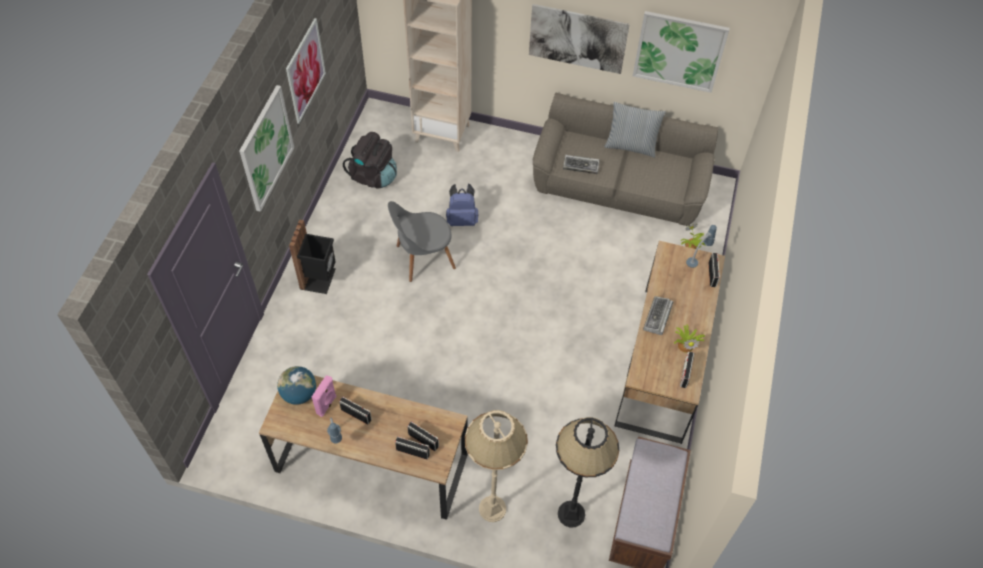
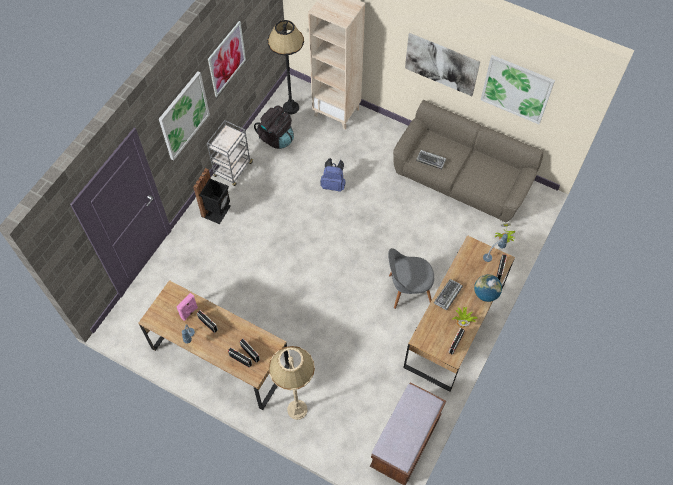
camera: 15 degrees right, 5 degrees up
globe [277,366,316,405] -> globe moved to [474,274,502,302]
grey chair [388,201,456,282] -> grey chair moved to [388,248,434,309]
black floor lamp [556,417,619,528] -> black floor lamp moved to [267,20,304,114]
pillow [604,102,666,158] -> none
none -> grey cart [207,120,253,186]

